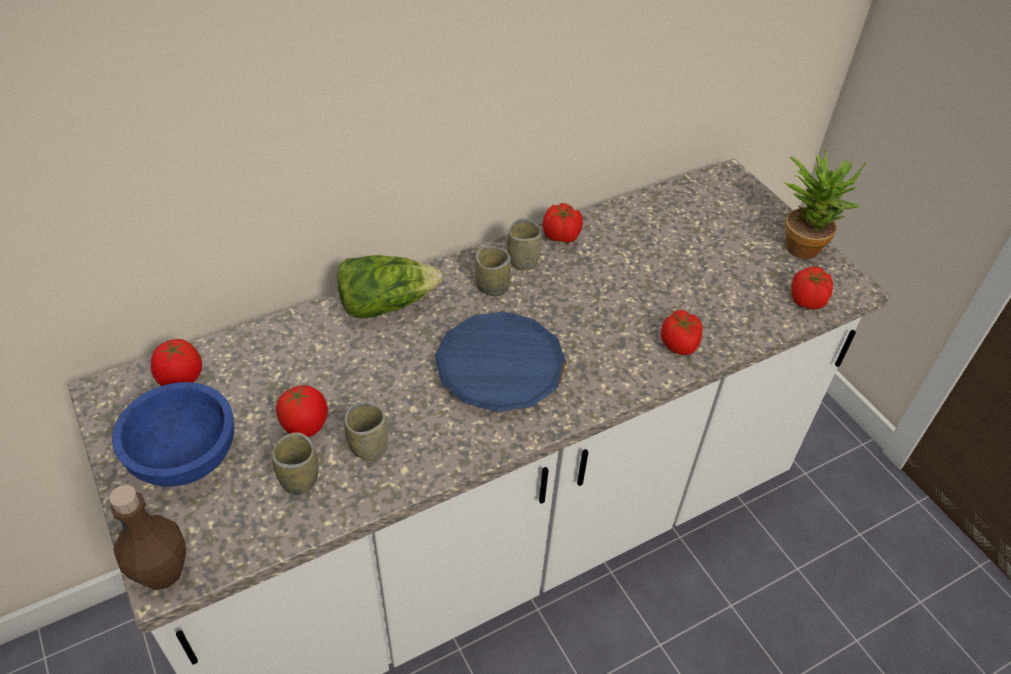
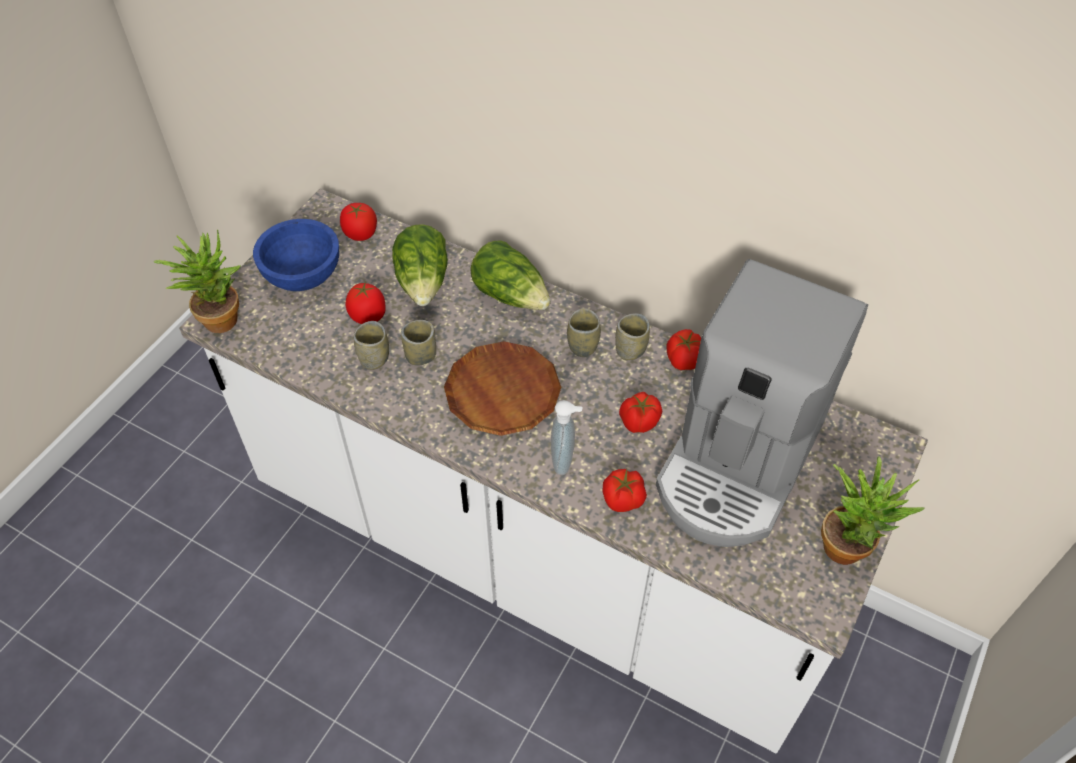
camera: 60 degrees right, 5 degrees up
brown bottle [109,485,186,590] -> potted plant [154,230,240,333]
cup [272,432,319,495] -> cup moved to [401,320,436,366]
blue plate [435,311,566,412] -> brown plate [444,341,561,436]
tomato [791,267,833,309] -> tomato moved to [619,392,662,433]
none -> lettuce [392,224,448,306]
none -> soap dispenser [551,400,582,475]
none -> coffee machine [656,259,868,547]

